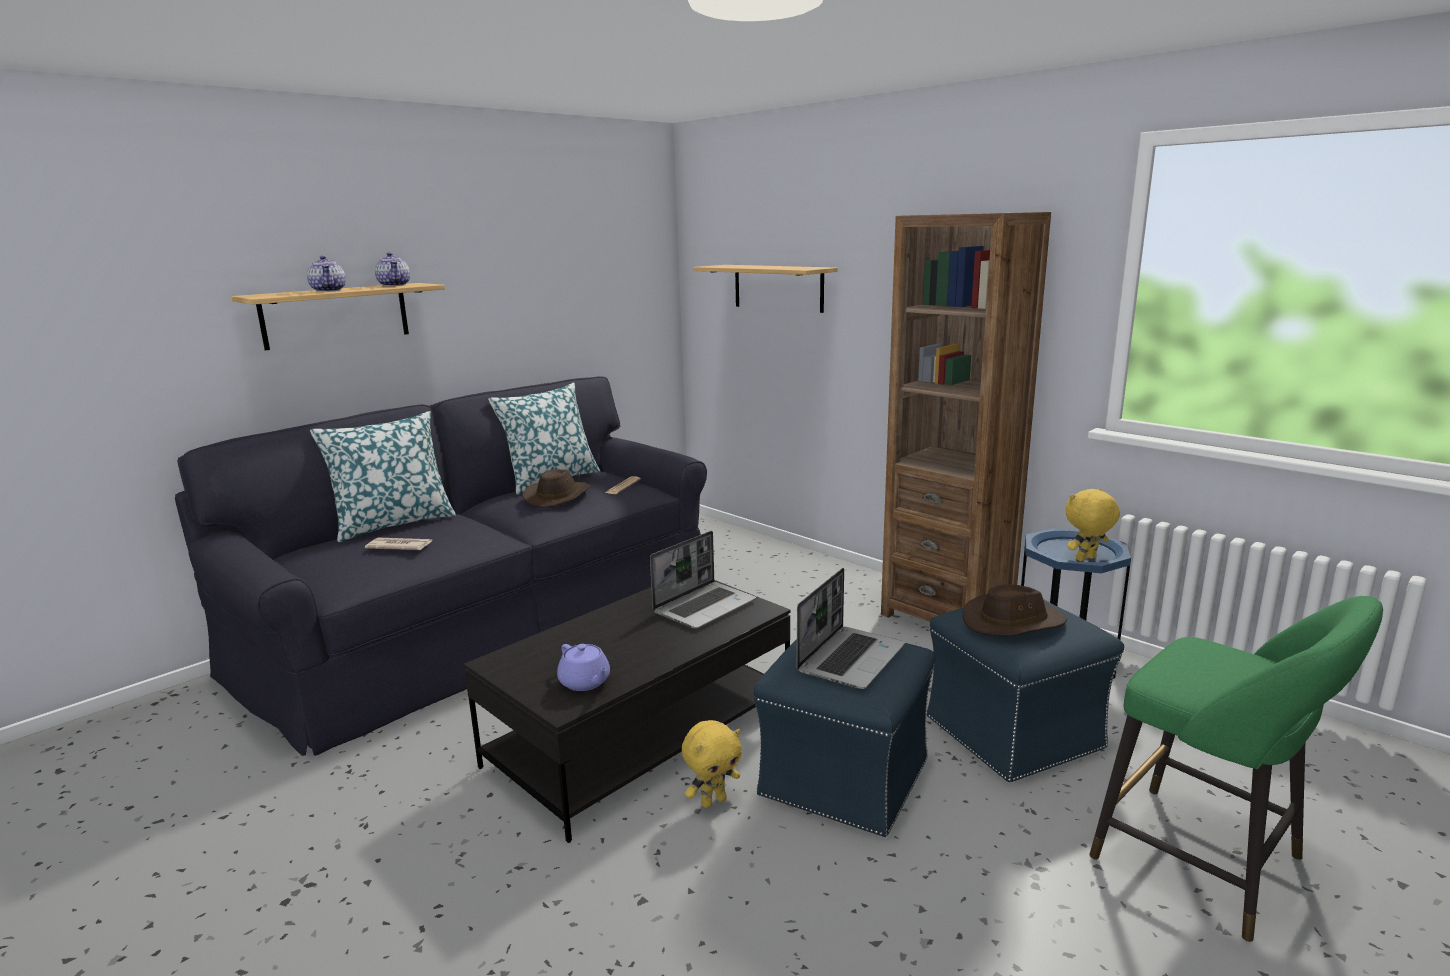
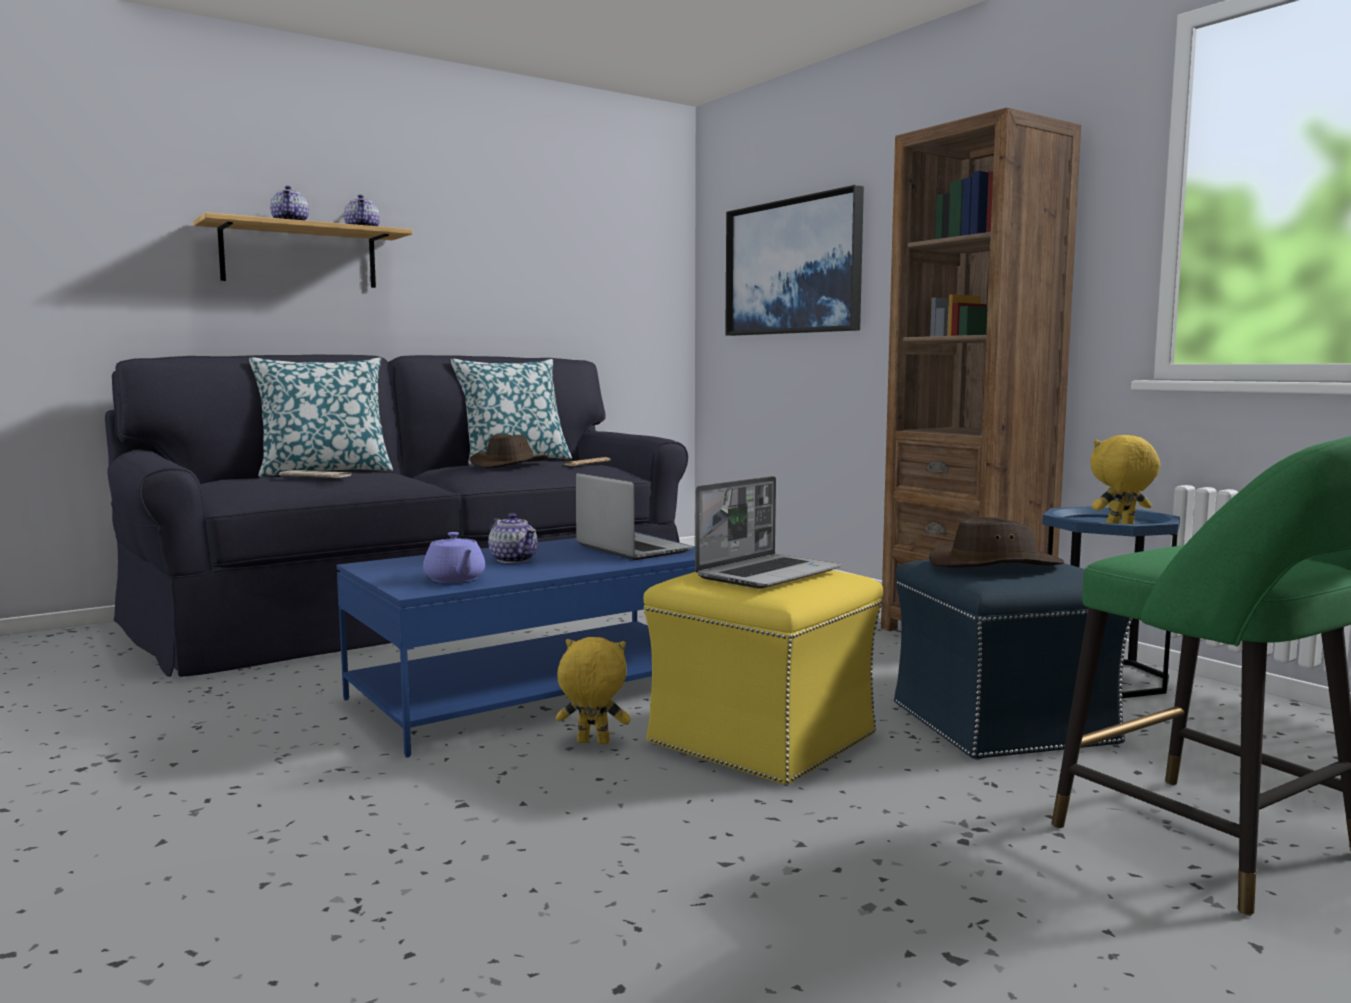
camera: 10 degrees right, 10 degrees down
black coffee table [464,580,791,843] -> blue coffee table [337,531,695,757]
laptop [650,531,756,629] -> laptop turned 90 degrees counterclockwise [576,473,693,560]
yellow plush toy [682,720,742,808] -> yellow plush toy turned 150 degrees counterclockwise [556,637,631,744]
shelf [693,265,838,313] -> picture [725,185,864,336]
blue ottoman [754,639,935,837] -> yellow ottoman [643,570,883,786]
none -> teapot [488,513,538,563]

